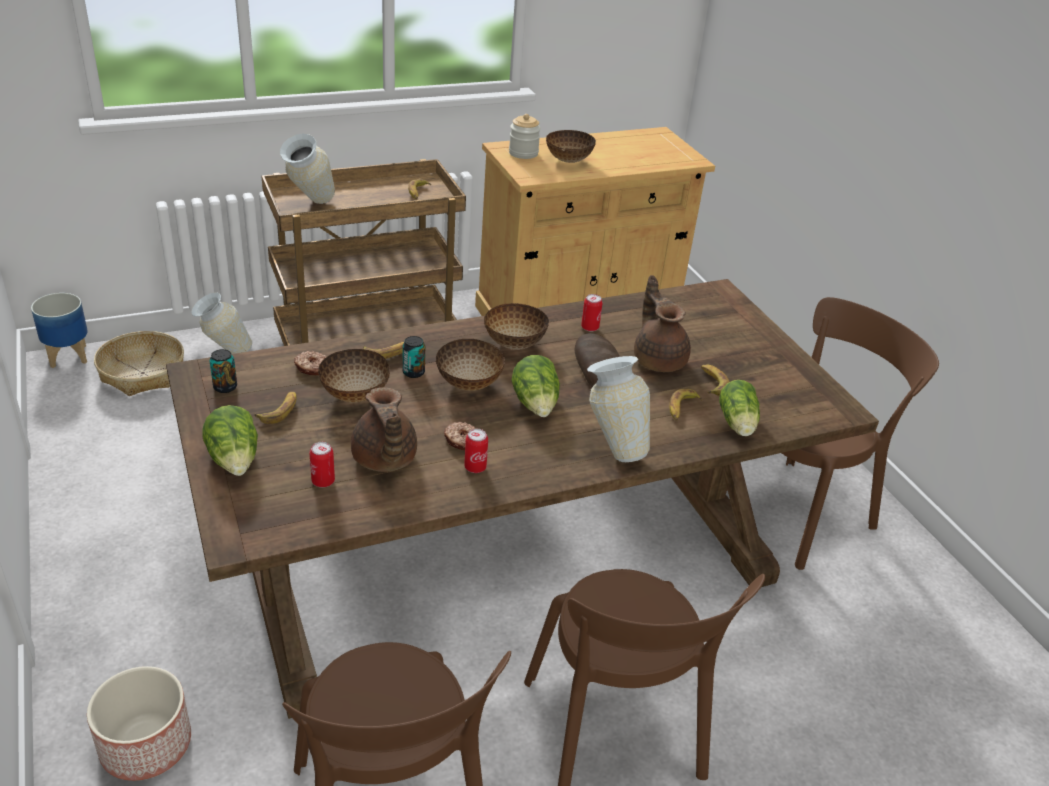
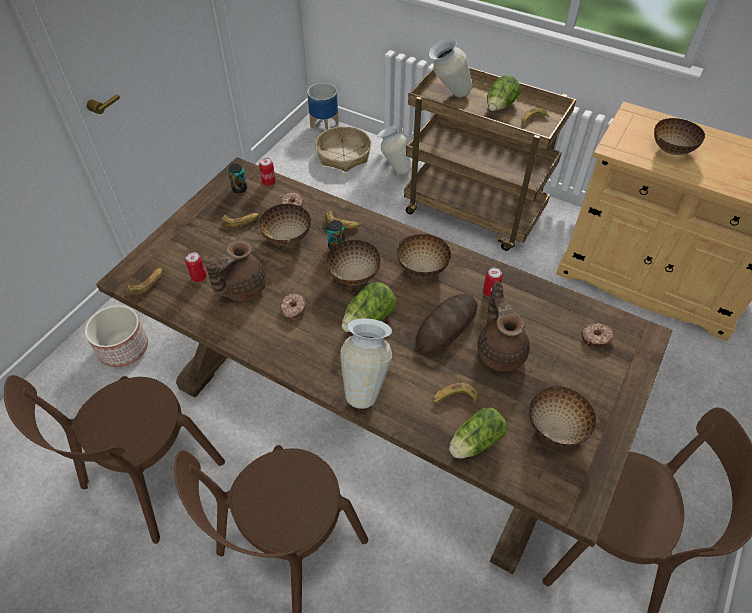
camera: 55 degrees right, 15 degrees up
lettuce [202,405,258,476] -> lettuce moved to [487,75,521,111]
can [464,429,488,473] -> can moved to [259,158,276,186]
jar [509,114,541,159] -> none
brown teapot [634,275,691,372] -> brown teapot turned 45 degrees counterclockwise [477,281,530,372]
banana [701,365,730,396] -> banana moved to [126,268,162,294]
none -> bowl [529,386,597,447]
none -> donut [582,323,614,348]

